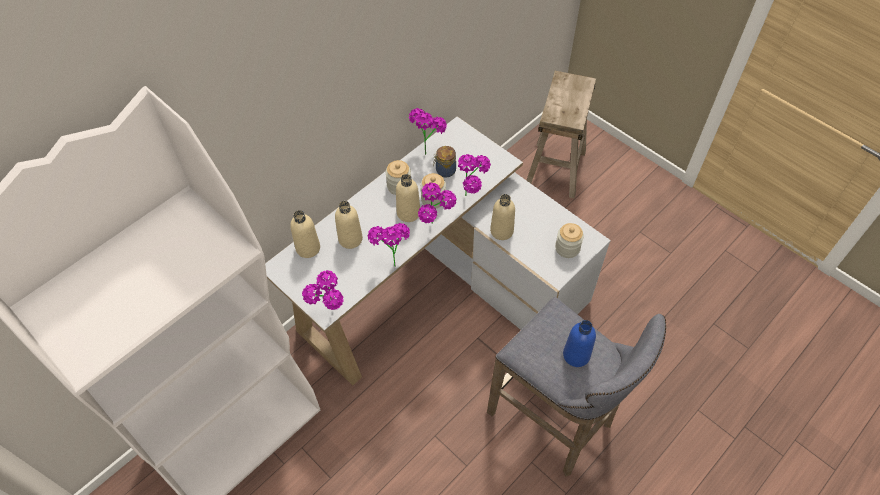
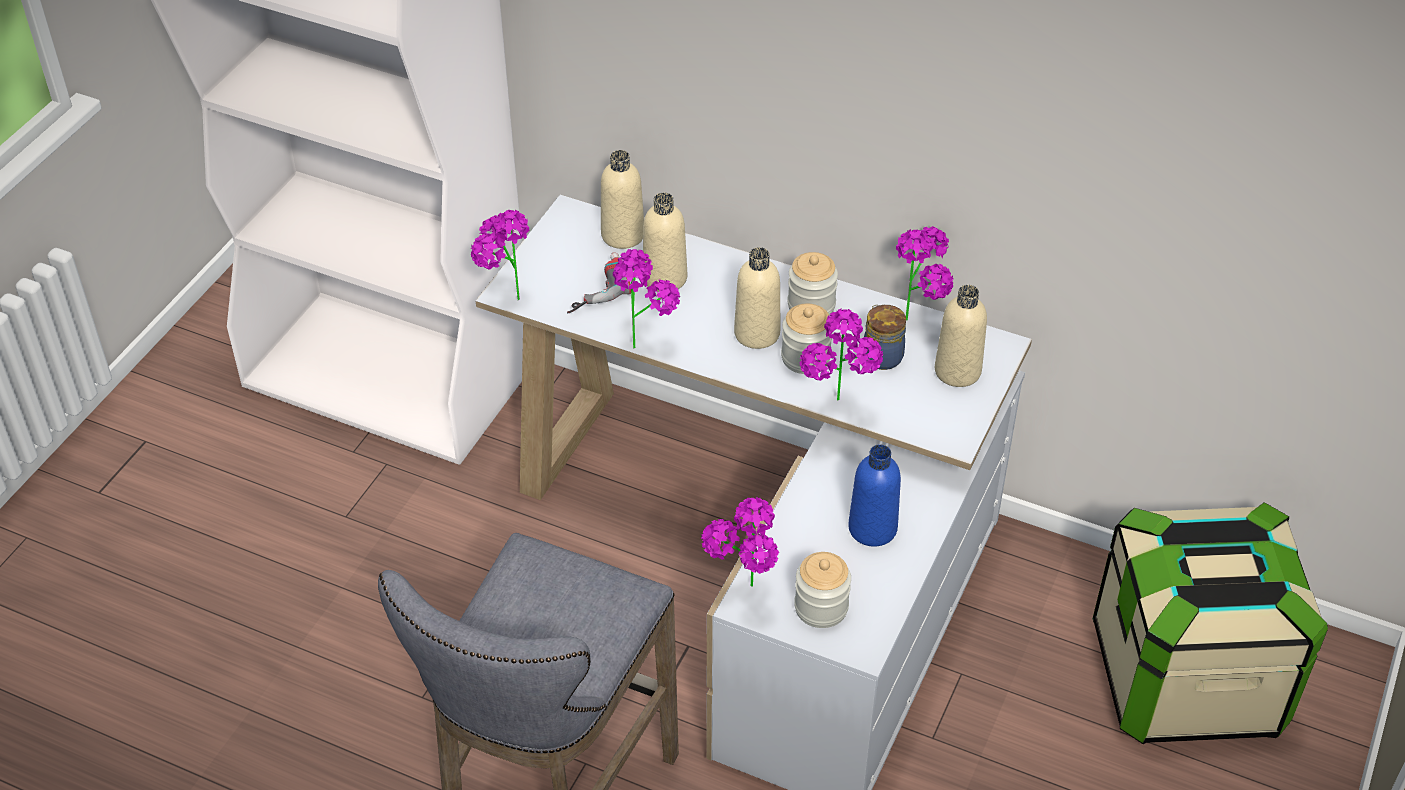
camera: 70 degrees right, 10 degrees down
potted plant [418,182,457,224] -> potted plant moved to [701,497,779,587]
beige bottle [490,194,515,240] -> beige bottle moved to [935,285,987,387]
beige stool [526,71,596,198] -> storage box [1093,502,1328,744]
blue bottle [563,320,596,367] -> blue bottle moved to [848,444,901,547]
none -> power drill [567,252,631,313]

